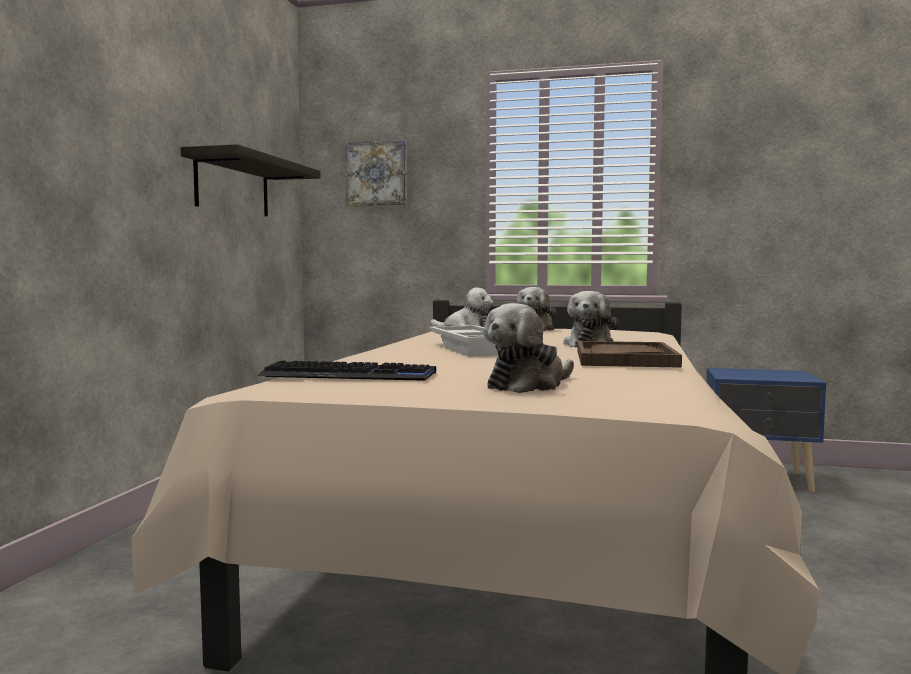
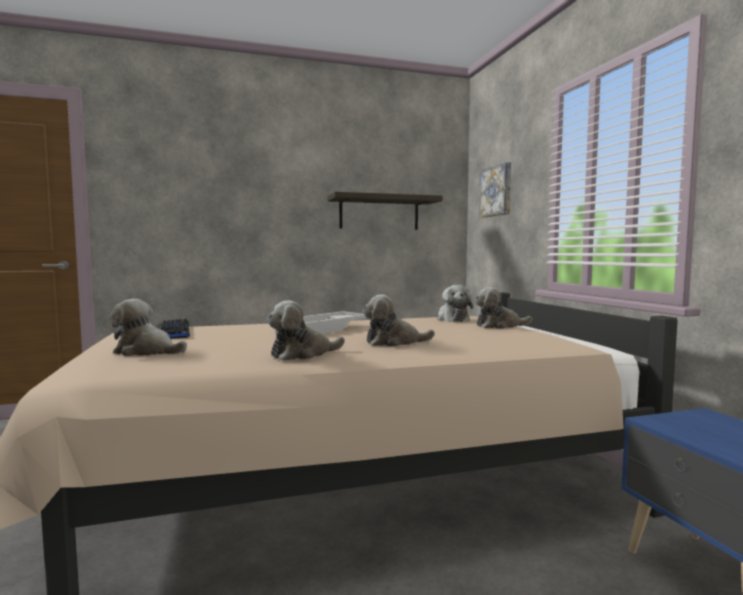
camera: 60 degrees right, 0 degrees up
brown tray [577,341,682,368] -> plush toy [267,300,345,361]

